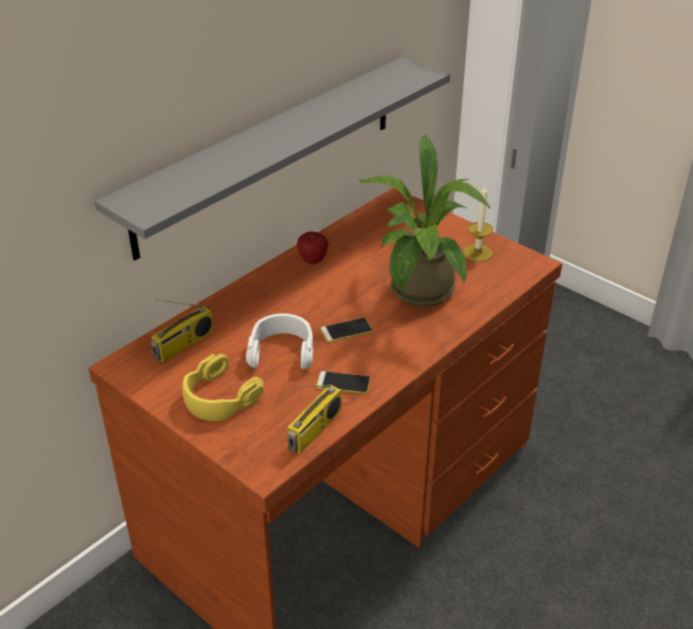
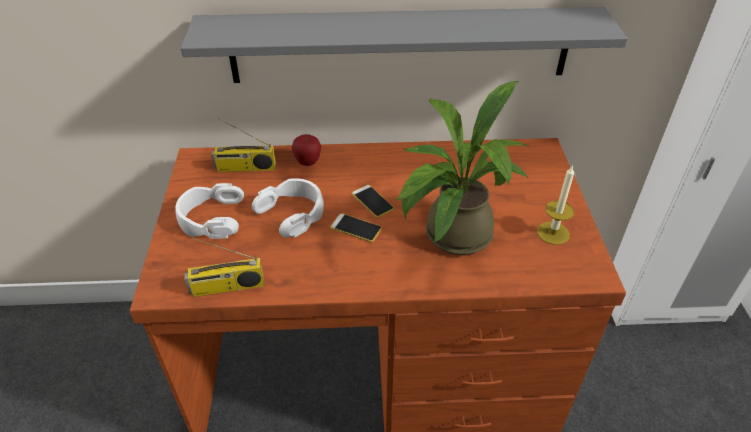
camera: 45 degrees right, 5 degrees up
yellow headphones [182,354,264,421] -> white headphones [175,183,244,239]
apple [297,232,328,264] -> apple moved to [292,134,321,166]
phone [316,371,371,394] -> phone moved to [352,185,395,218]

